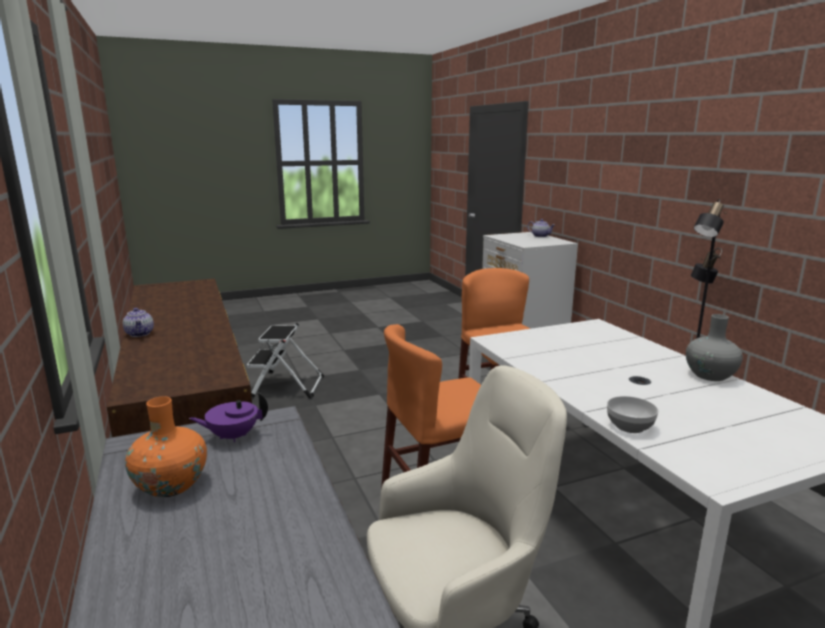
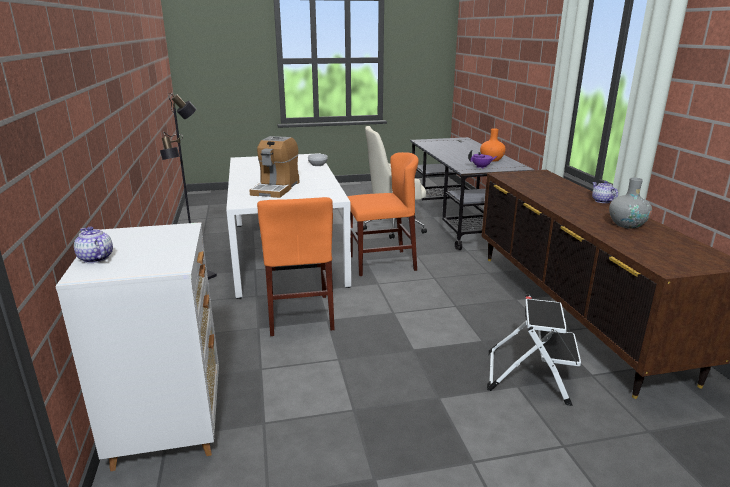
camera: 170 degrees left, 5 degrees up
grey vase [686,314,743,381] -> grey vase moved to [609,177,652,229]
none -> coffee machine [250,136,299,198]

